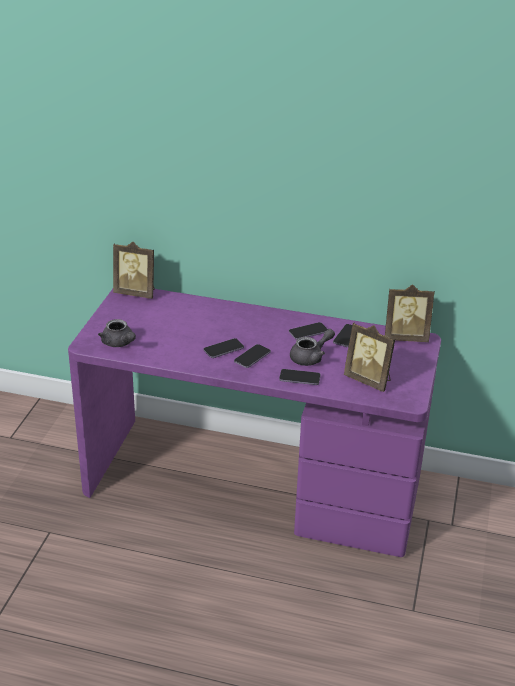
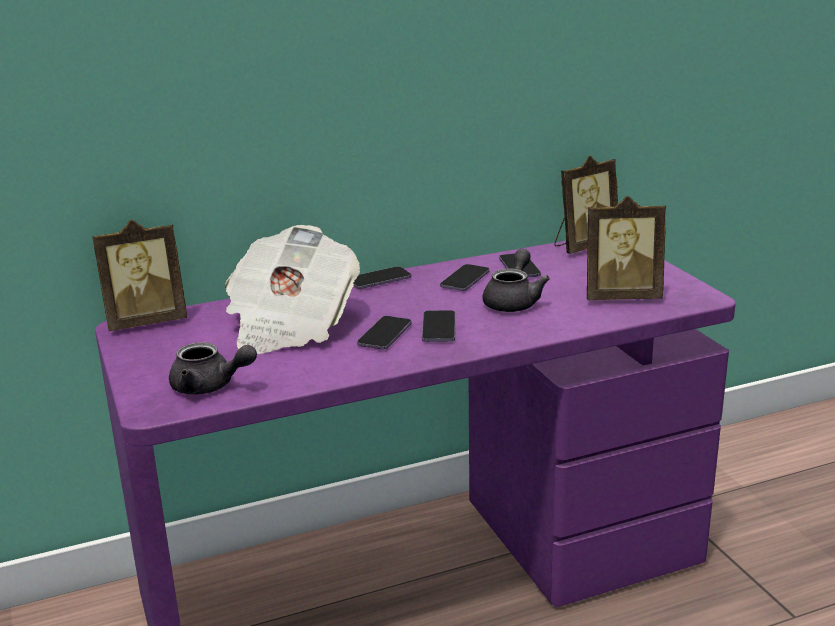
camera: 35 degrees left, 10 degrees down
phone [279,369,321,385] -> phone moved to [353,266,411,289]
none -> newspaper [225,225,360,354]

